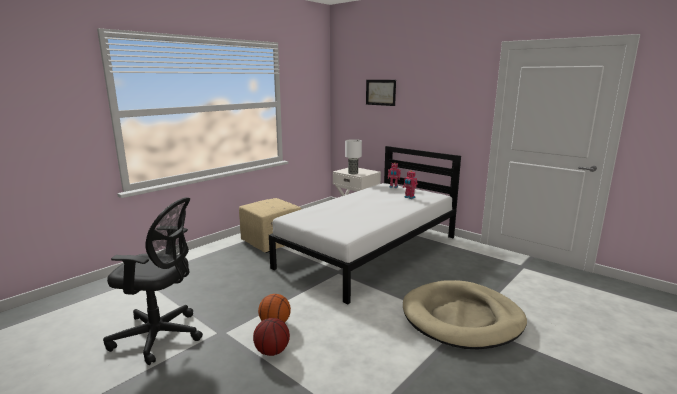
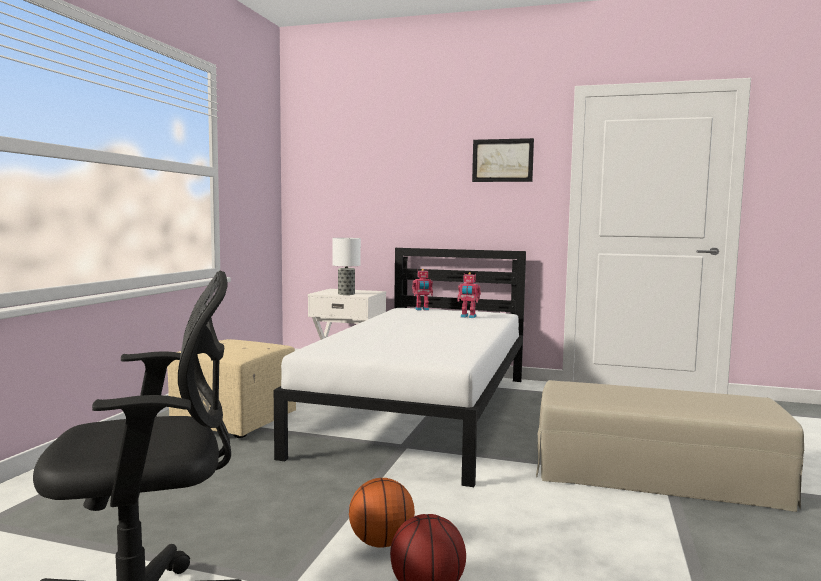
camera: 25 degrees left, 10 degrees down
picture [366,80,396,106] -> picture moved to [472,138,534,182]
beige dog bed [403,280,527,349] -> beige ottoman [536,380,804,512]

